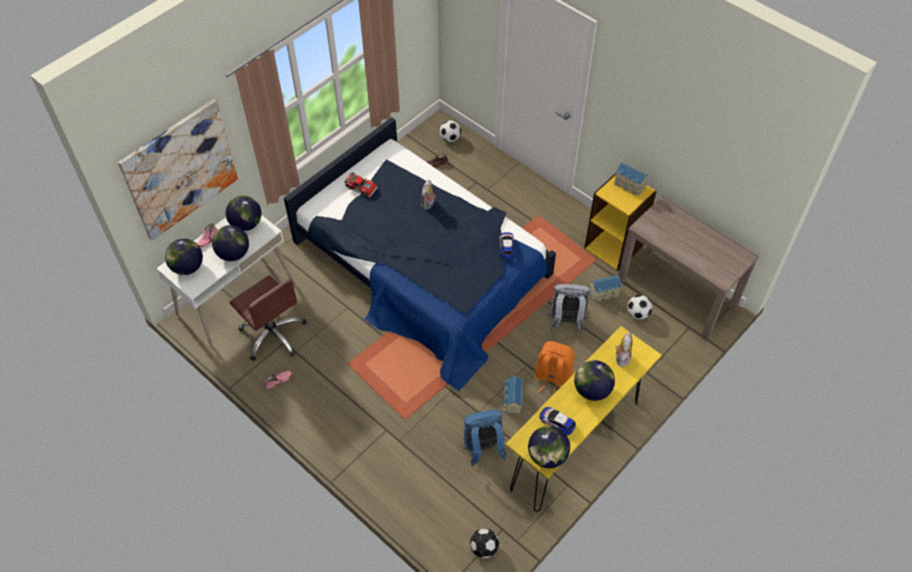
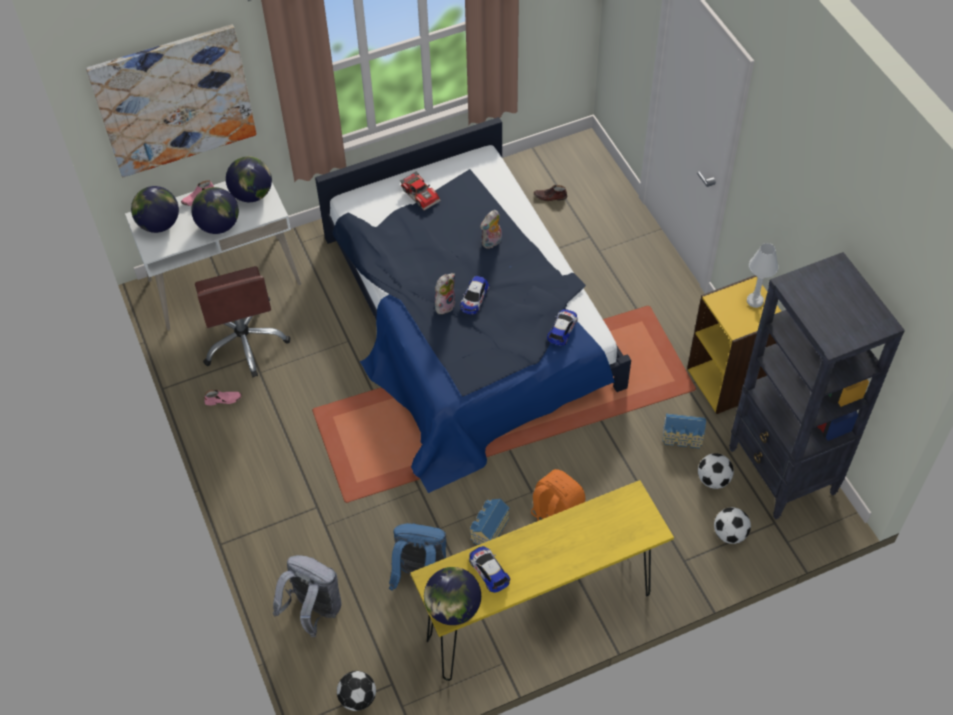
camera: 25 degrees right, 0 degrees up
football [440,120,461,142] -> football moved to [714,507,751,544]
grey backpack [548,284,590,333] -> grey backpack moved to [273,555,341,637]
globe [574,360,615,401] -> none
toy house [614,163,649,196] -> white table lamp [747,243,778,308]
plush toy [615,332,632,367] -> plush toy moved to [434,273,455,314]
brown console table [618,196,759,341] -> black bookcase [729,252,905,520]
none -> toy car [460,276,489,315]

